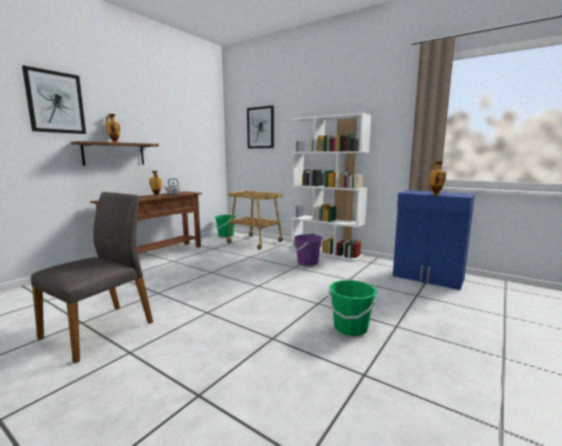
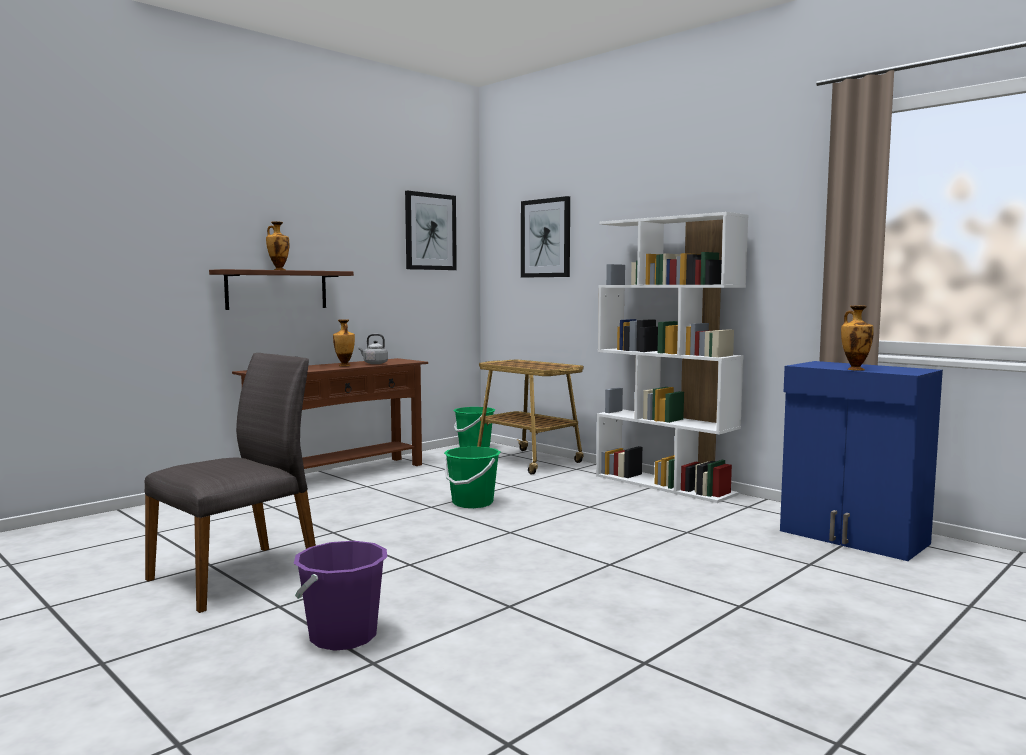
camera: 10 degrees right, 5 degrees down
picture [22,65,86,134] -> picture moved to [405,190,457,270]
purple bucket [294,234,323,266] -> purple bucket moved to [294,541,387,651]
green bucket [328,280,377,336] -> green bucket moved to [444,447,501,508]

